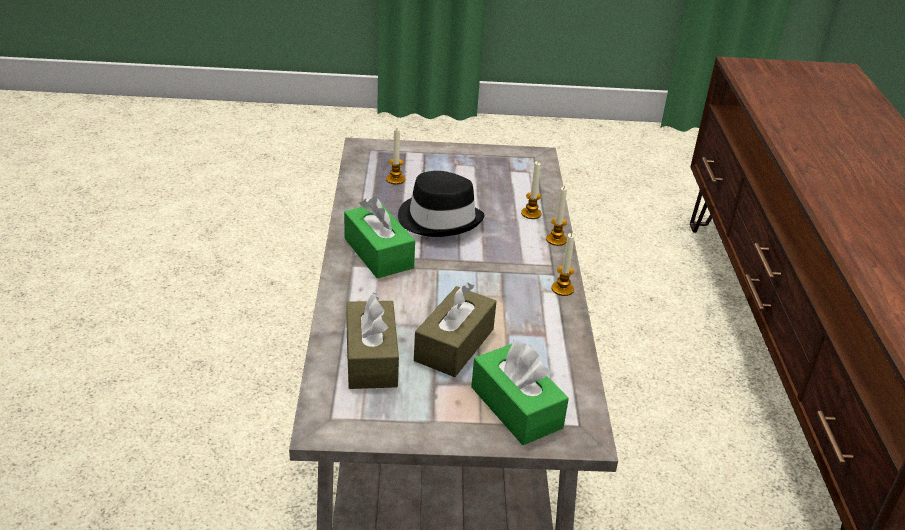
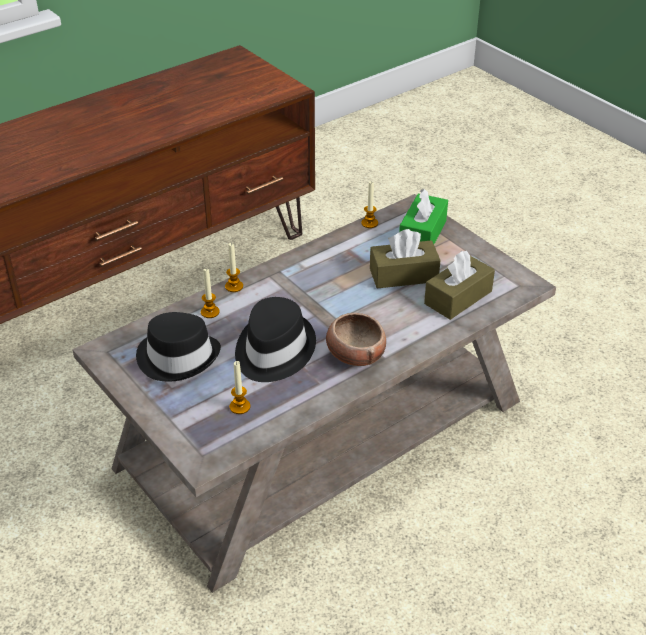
camera: 125 degrees left, 5 degrees up
green tissue box [344,197,415,278] -> bowl [326,313,386,366]
candle [551,233,574,296] -> candle moved to [361,181,378,228]
none -> black hat [136,312,221,381]

